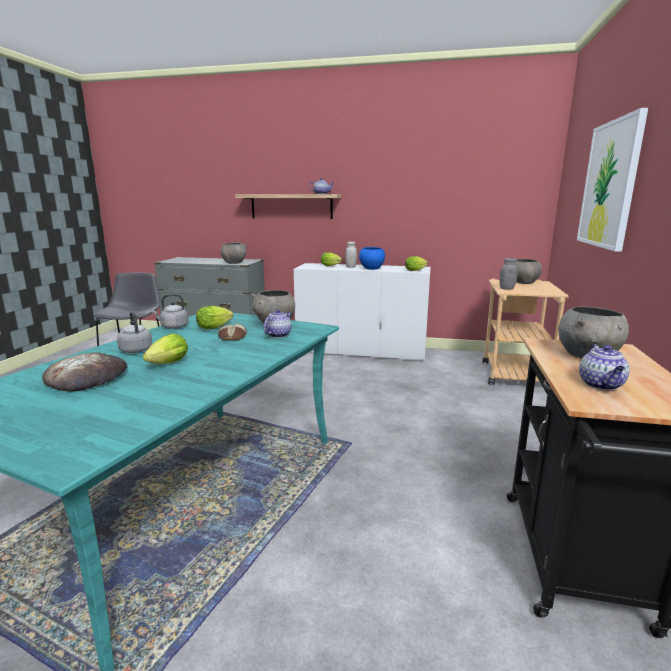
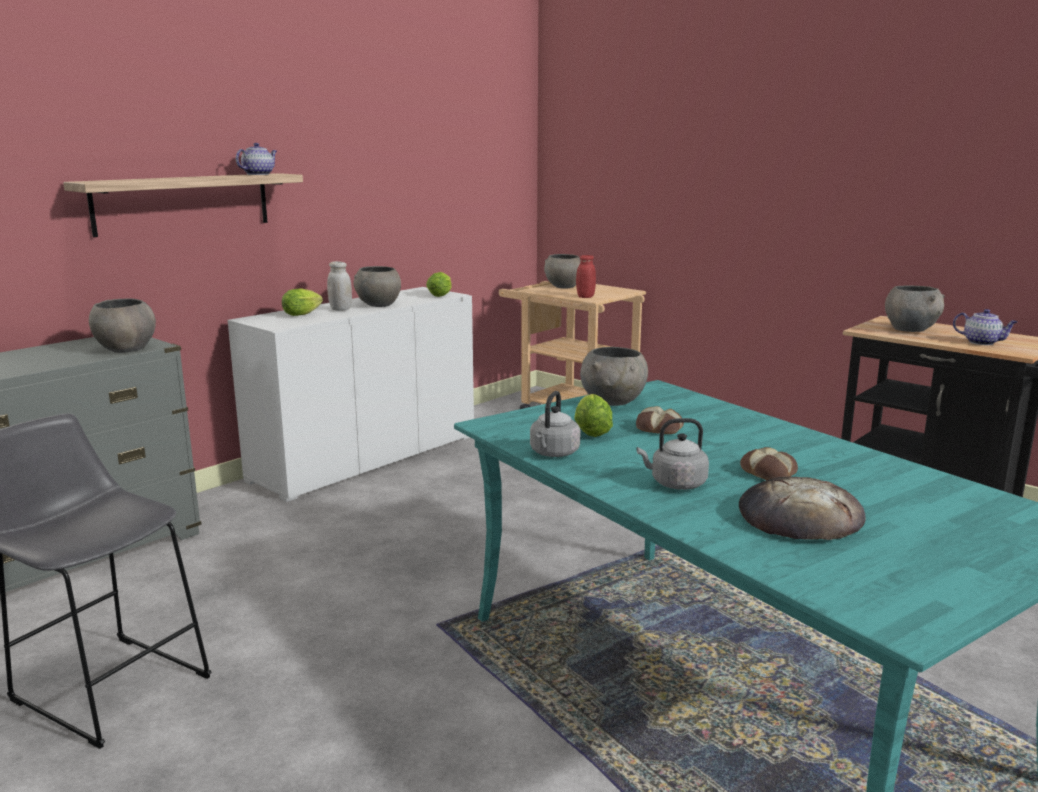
camera: 60 degrees left, 0 degrees up
lettuce [143,333,188,364] -> bread [740,447,798,480]
teapot [263,309,292,338] -> none
blue bowl [359,247,385,270] -> grey bowl [353,266,401,307]
grey jar [499,258,518,290] -> red jar [576,255,596,298]
picture [577,108,648,252] -> none

